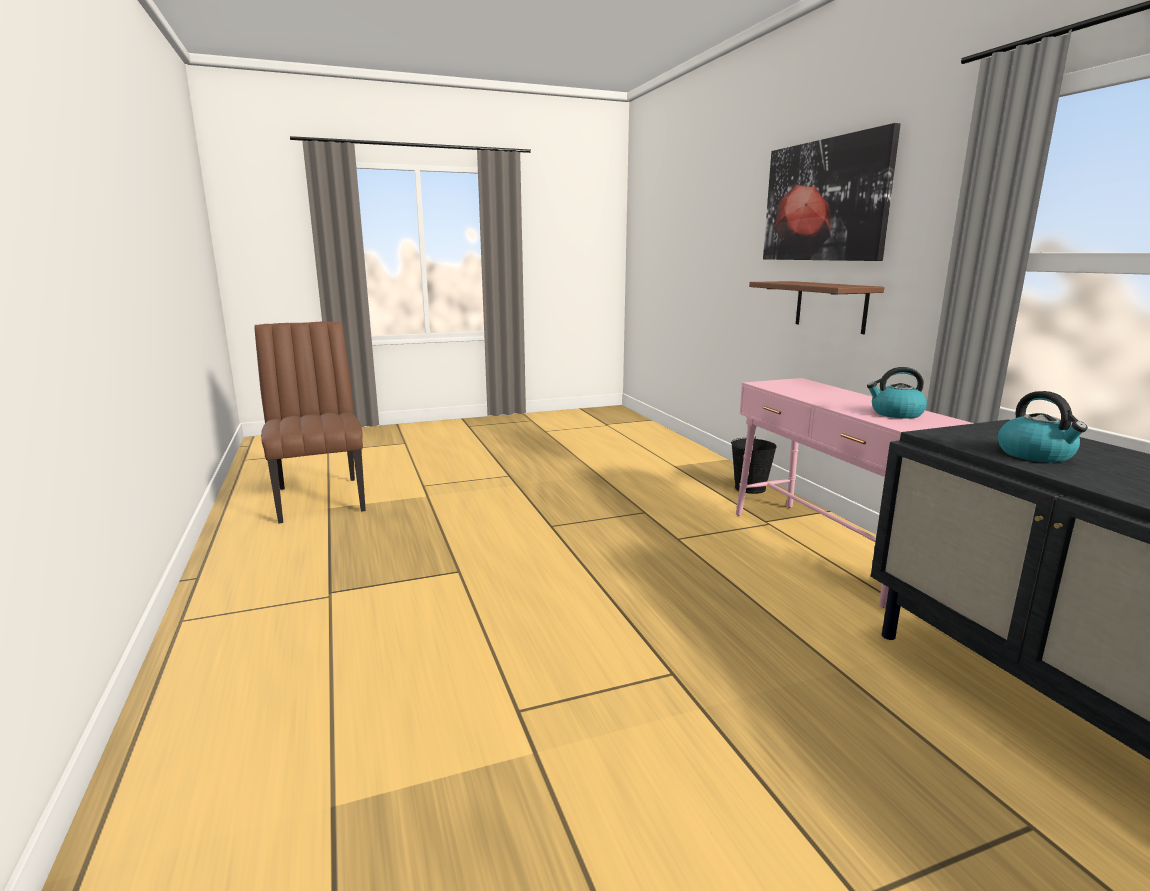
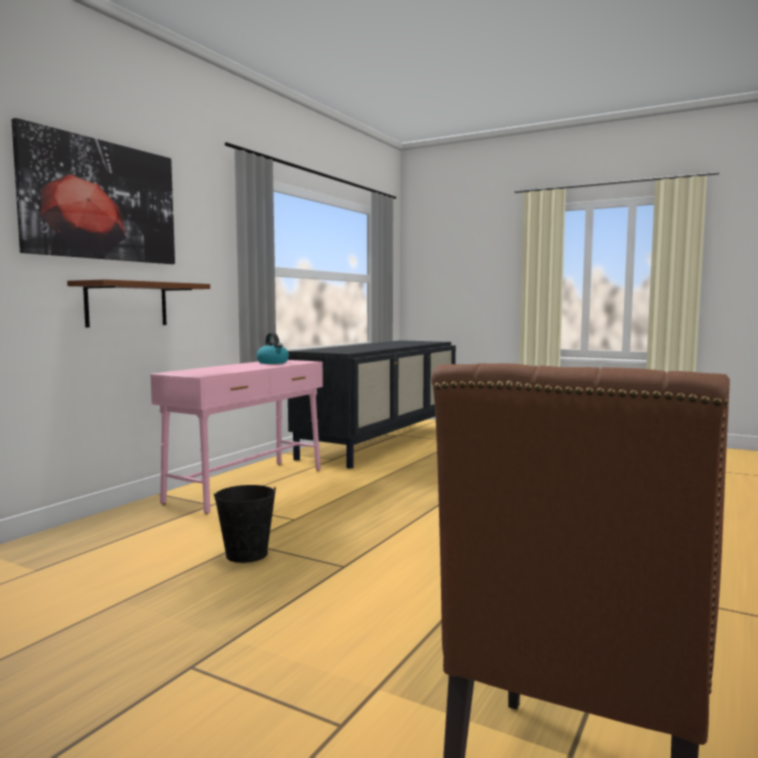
camera: 130 degrees left, 10 degrees down
black bucket [731,436,777,494] -> black bucket moved to [214,485,276,563]
kettle [998,391,1088,463] -> none

